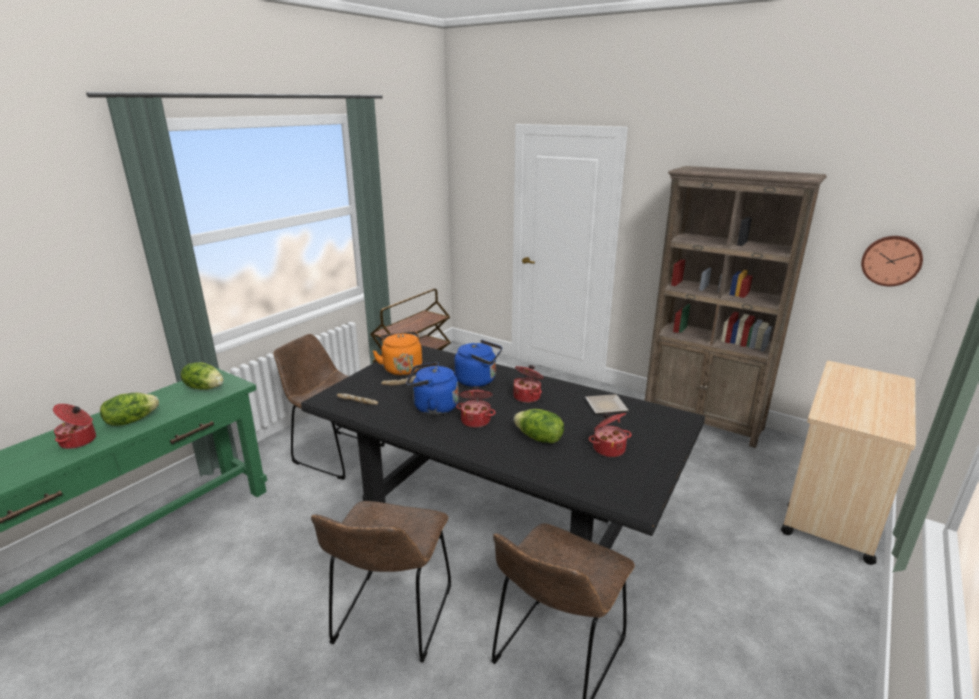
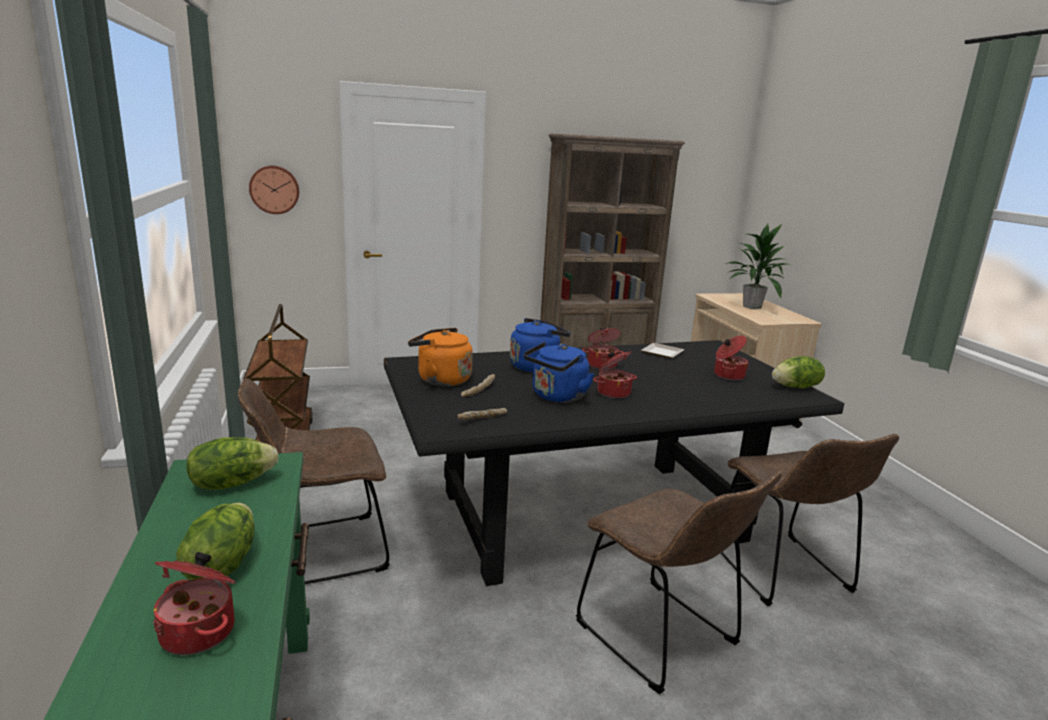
camera: 50 degrees left, 5 degrees down
lettuce [514,409,564,443] -> lettuce moved to [772,356,825,388]
wall clock [861,236,923,286] -> wall clock moved to [249,166,299,214]
none -> potted plant [725,223,787,309]

